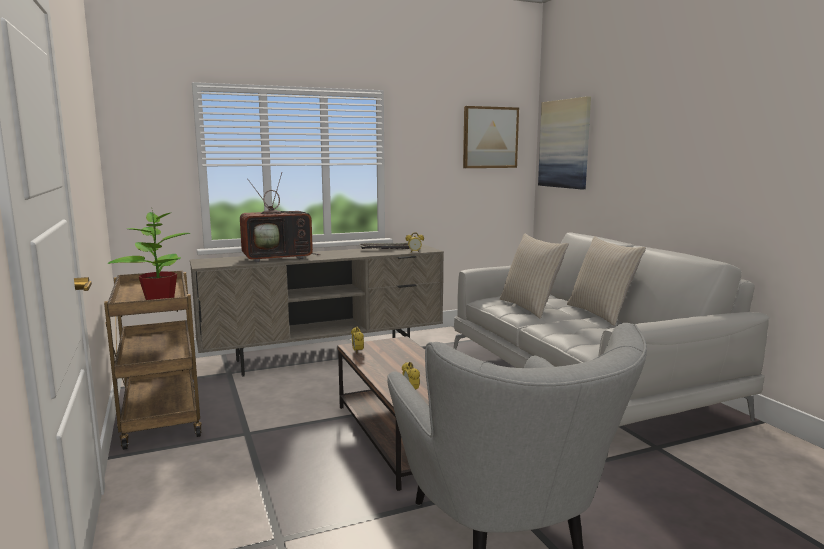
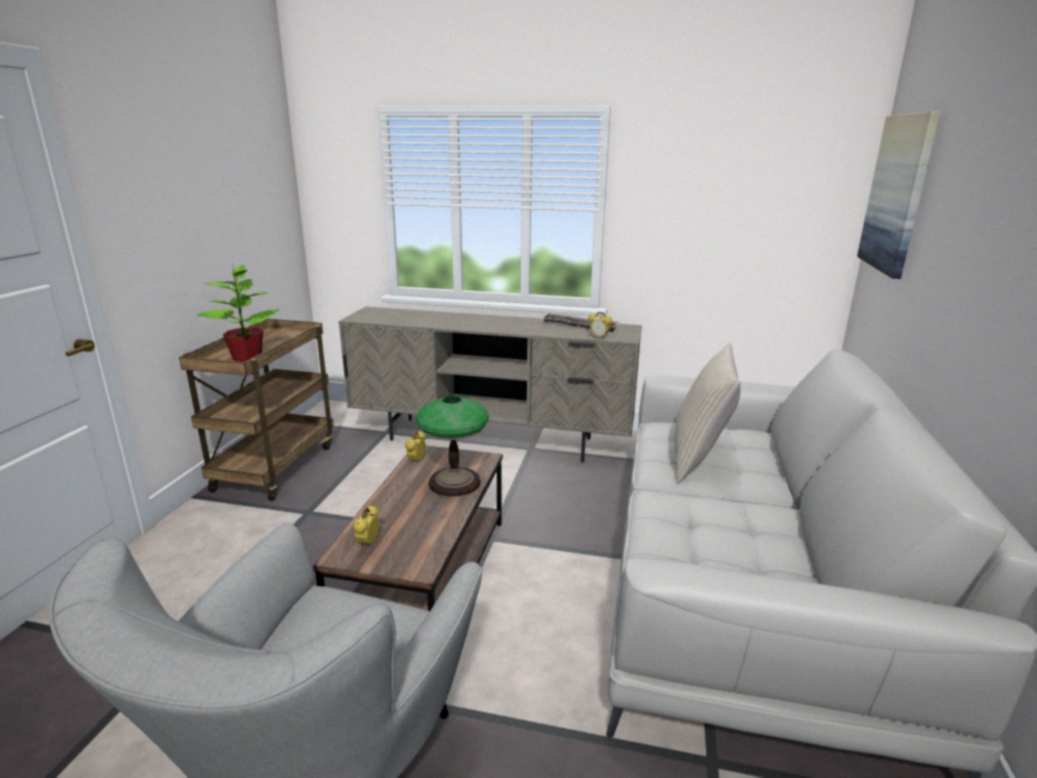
camera: 35 degrees right, 10 degrees up
television [240,172,320,262] -> none
picture [463,106,519,168] -> none
beige pillow [567,236,646,326] -> none
none -> table lamp [416,396,489,497]

